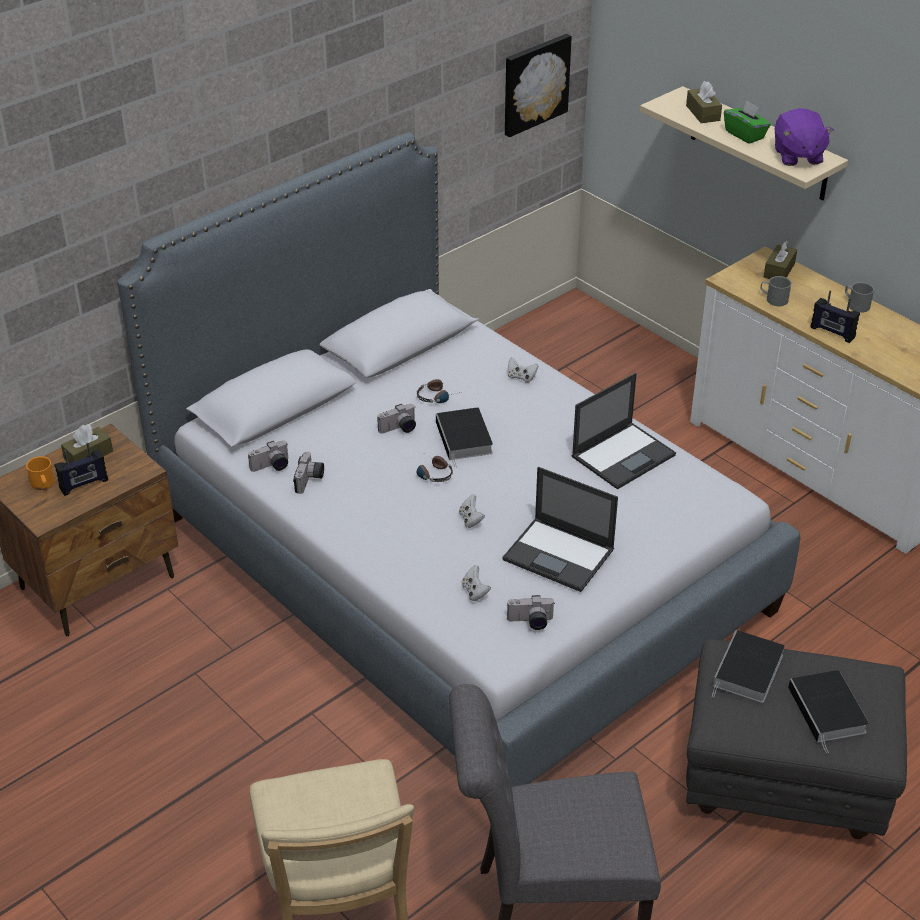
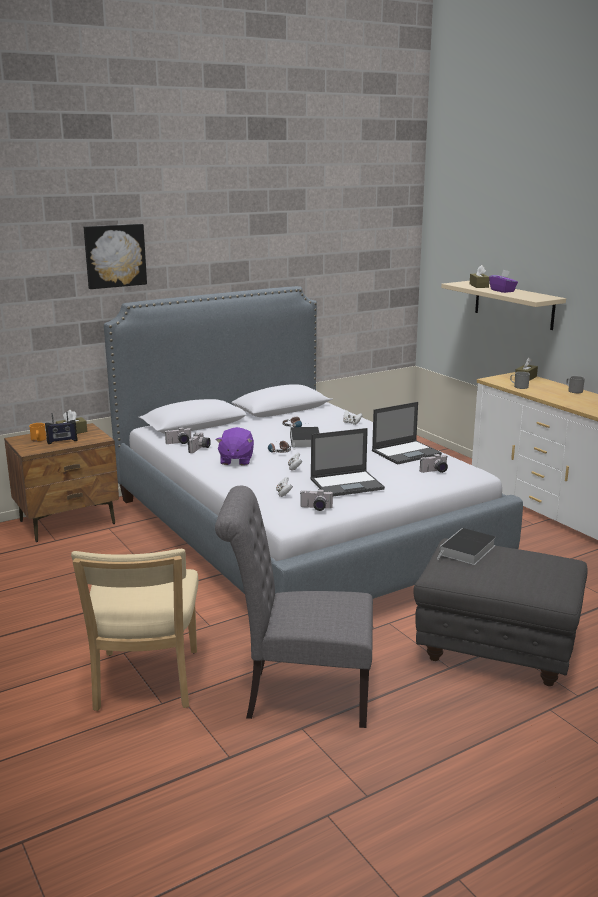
camera: 10 degrees right, 20 degrees down
camera [377,404,416,433] -> camera moved to [420,454,448,473]
laptop [502,467,618,592] -> laptop turned 60 degrees counterclockwise [310,428,385,496]
picture [505,34,572,137] -> picture moved to [84,224,147,289]
green tissue box [724,101,771,144] -> purple tissue box [489,270,518,293]
purple plush toy [775,108,834,166] -> purple plush toy moved to [216,427,254,465]
book [788,670,869,753] -> none
radio [811,290,860,343] -> none

